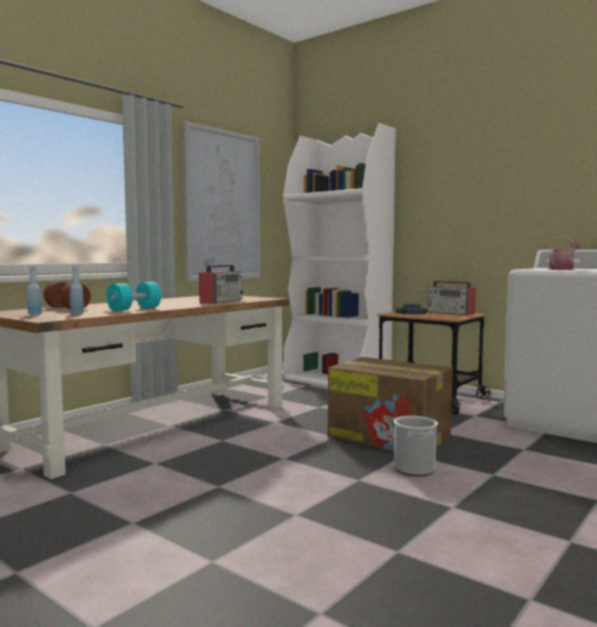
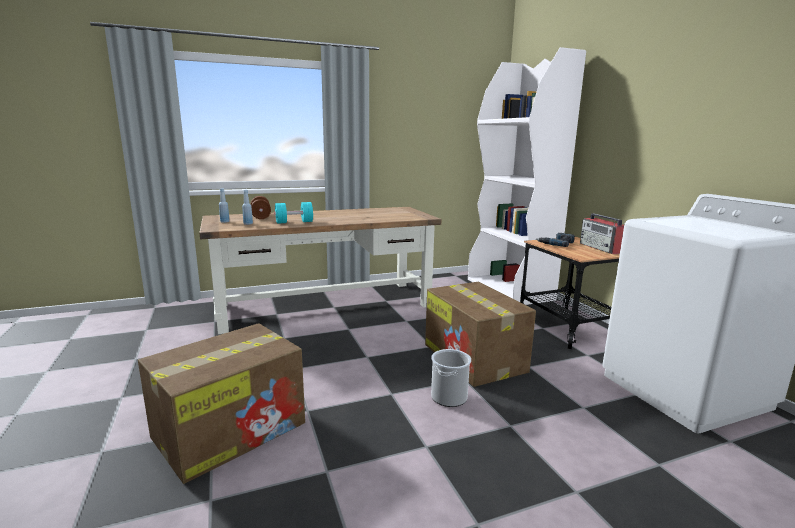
camera: 30 degrees right, 10 degrees up
picture [182,121,261,282] -> none
radio [199,263,244,304] -> none
watering can [549,236,580,270] -> none
none -> cardboard box [138,323,305,484]

